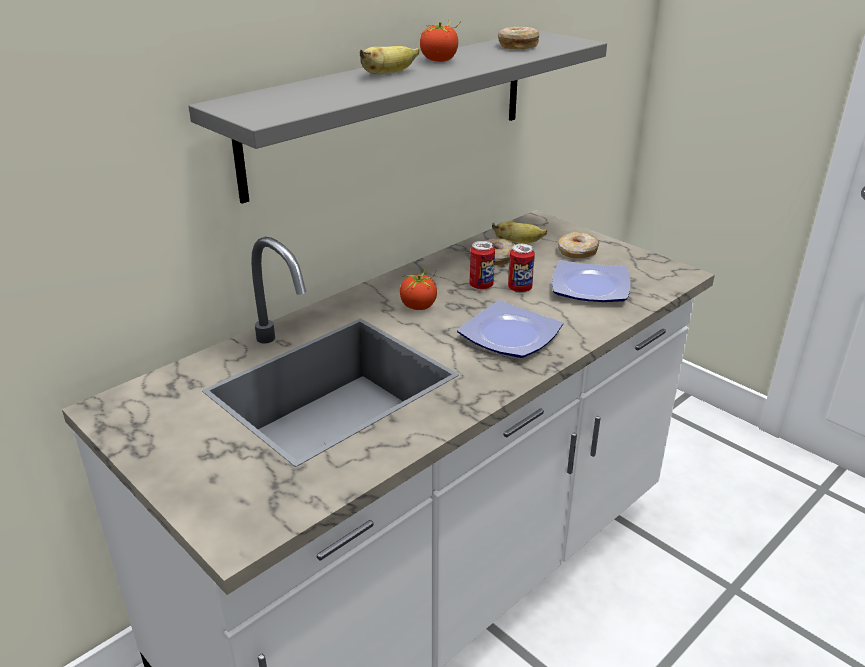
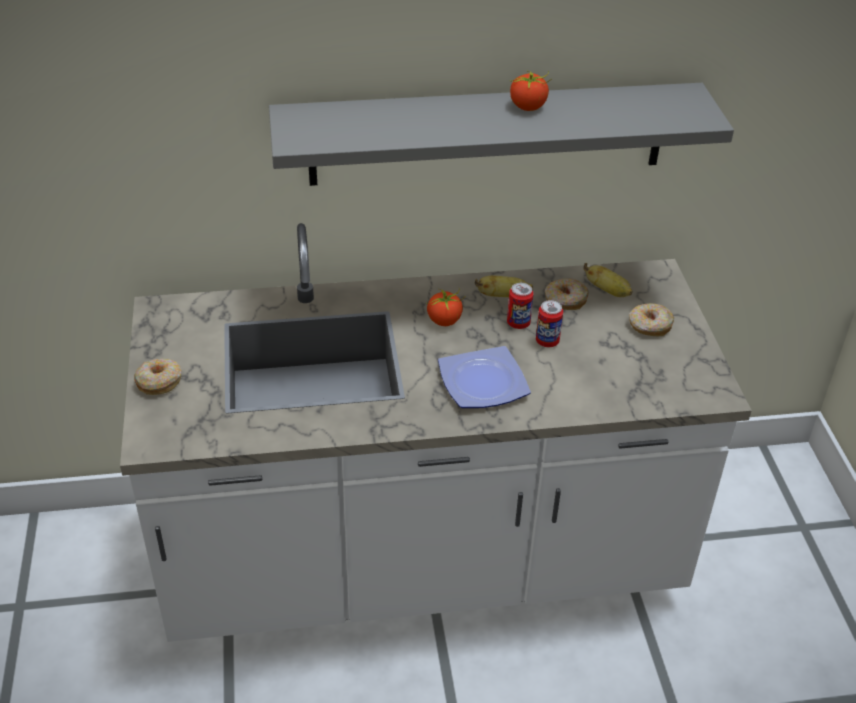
camera: 35 degrees right, 10 degrees up
banana [360,46,419,74] -> banana moved to [475,276,533,297]
donut [498,27,539,49] -> donut moved to [134,359,181,395]
plate [552,260,631,302] -> none

